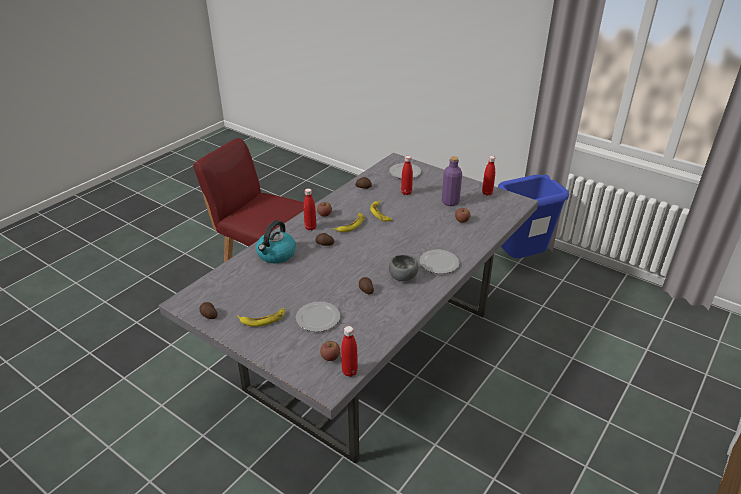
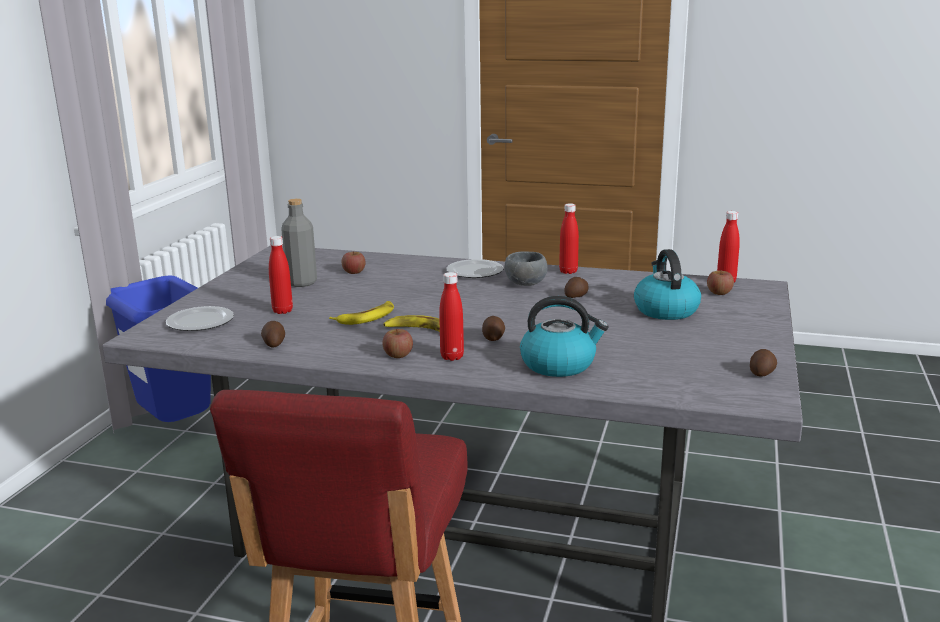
camera: 110 degrees left, 15 degrees down
banana [237,308,285,327] -> none
plate [296,301,340,332] -> kettle [634,249,701,320]
purple bottle [442,156,462,206] -> grey bottle [281,199,317,287]
red bottle [482,156,495,196] -> red bottle moved to [559,203,579,274]

